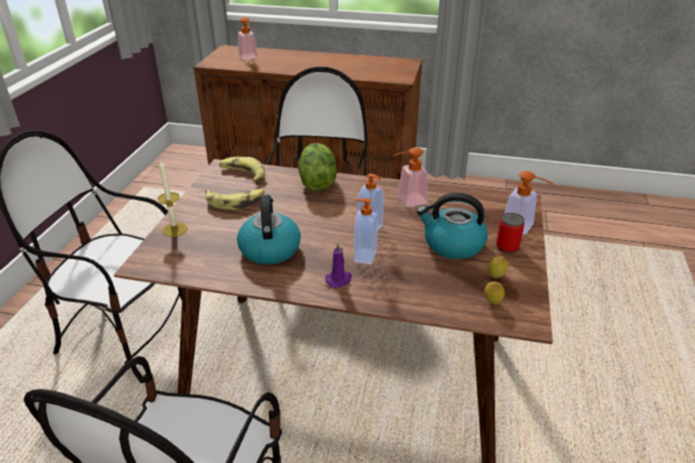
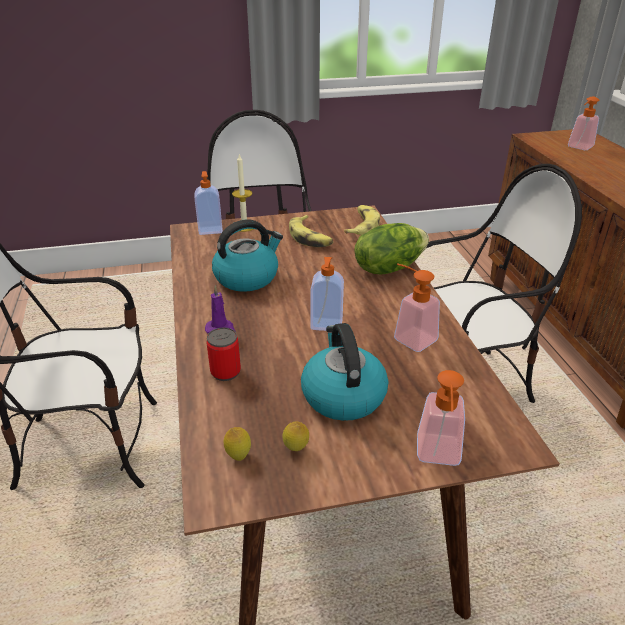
camera: 65 degrees right, 0 degrees up
soap dispenser [354,198,378,265] -> soap dispenser moved to [194,171,223,235]
can [496,213,525,253] -> can moved to [206,327,241,381]

